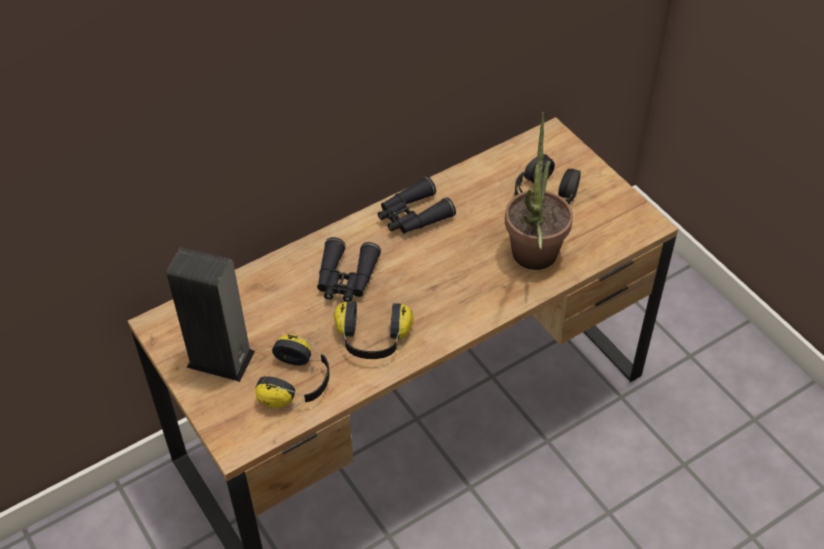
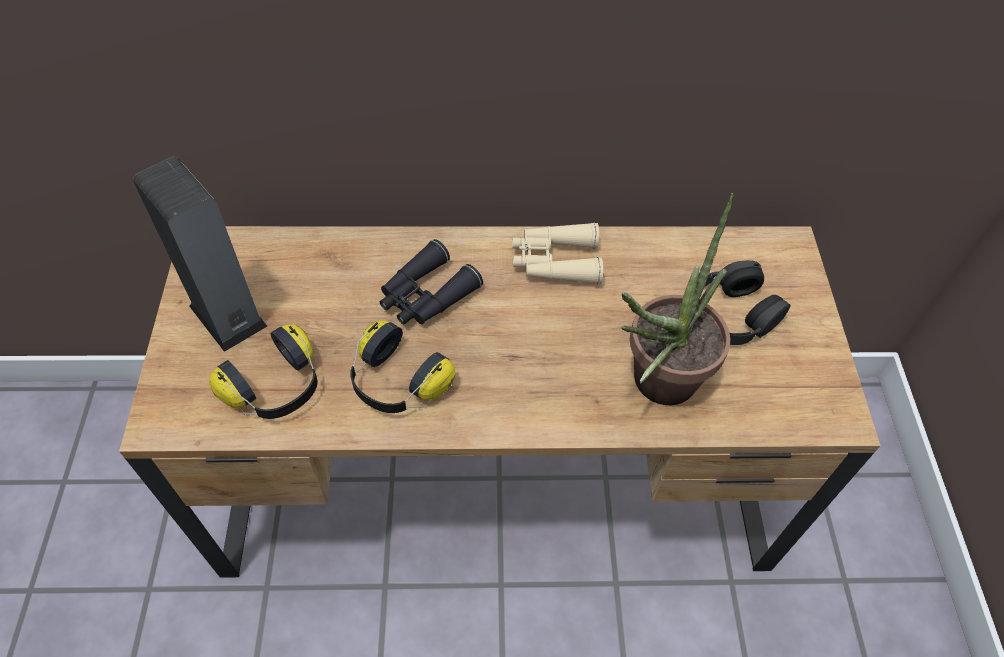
camera: 30 degrees right, 5 degrees up
black binoculars [378,177,456,234] -> beige binoculars [512,222,603,284]

